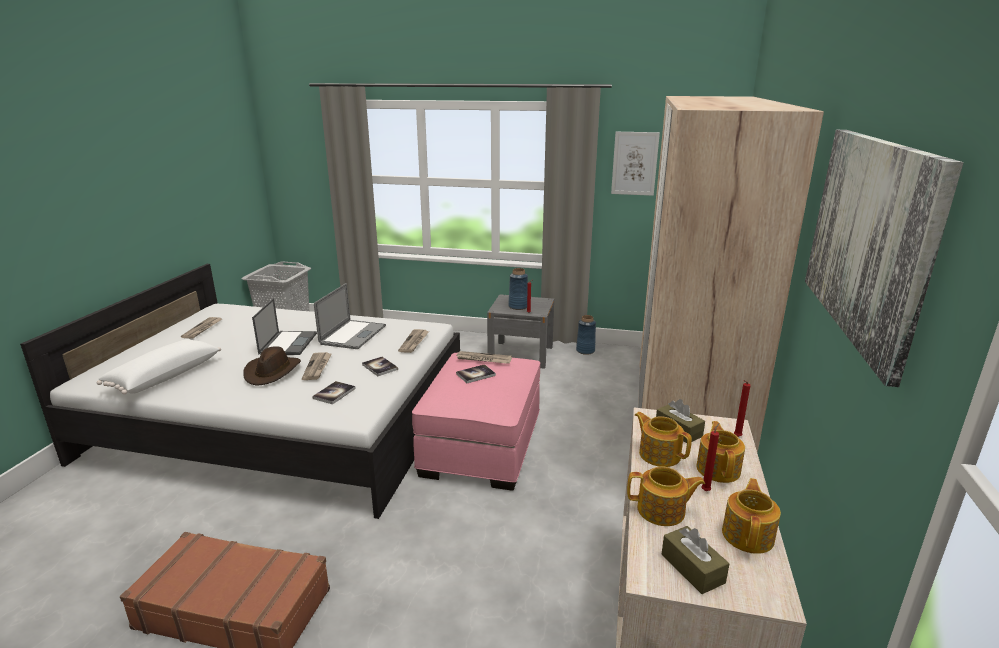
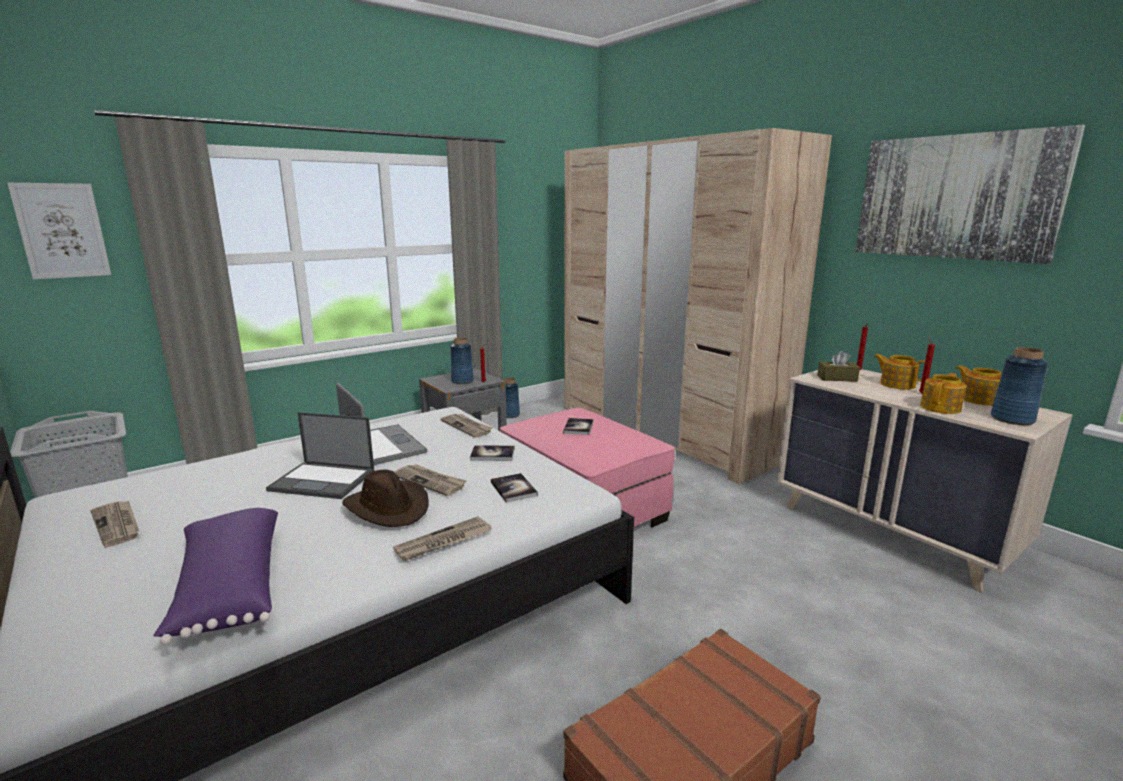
camera: 50 degrees left, 5 degrees down
white pillow [96,339,221,394] -> purple pillow [153,508,278,645]
laptop [252,298,317,355] -> laptop turned 150 degrees clockwise [266,412,374,499]
newspaper [455,351,512,364] -> newspaper moved to [393,516,492,561]
picture [611,132,660,196] -> picture moved to [8,183,111,280]
teapot [635,412,692,467] -> none
brown tissue box [662,526,730,594] -> blue vase [991,347,1048,425]

